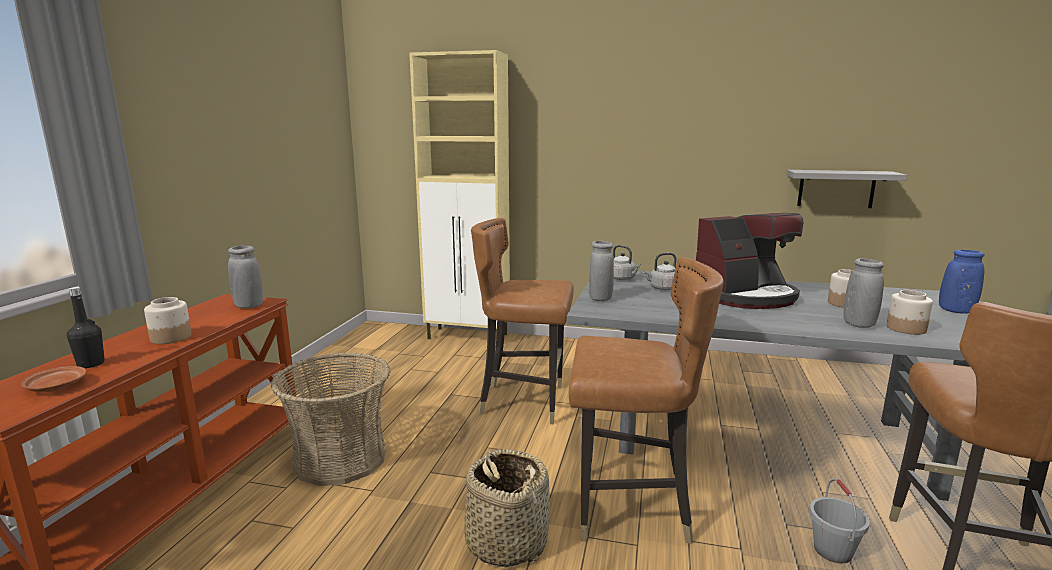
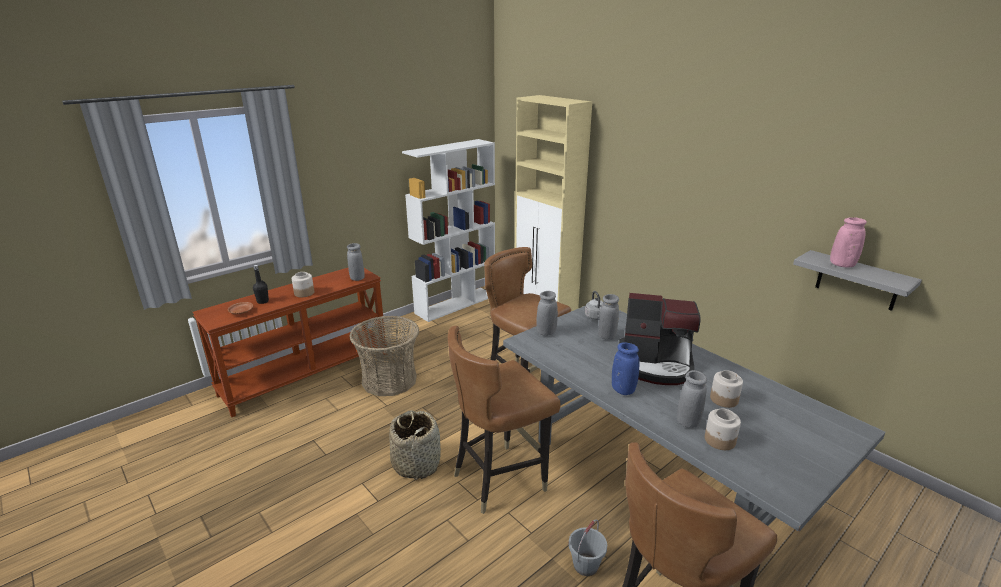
camera: 35 degrees right, 10 degrees up
brown chair [569,257,723,544] -> brown chair turned 105 degrees clockwise [448,326,561,514]
grey kettle [643,253,676,290] -> grey vase [598,294,619,340]
blue vase [939,250,985,314] -> blue vase moved to [612,342,640,395]
none -> white bookcase [402,139,495,322]
none -> pink vase [830,217,867,267]

